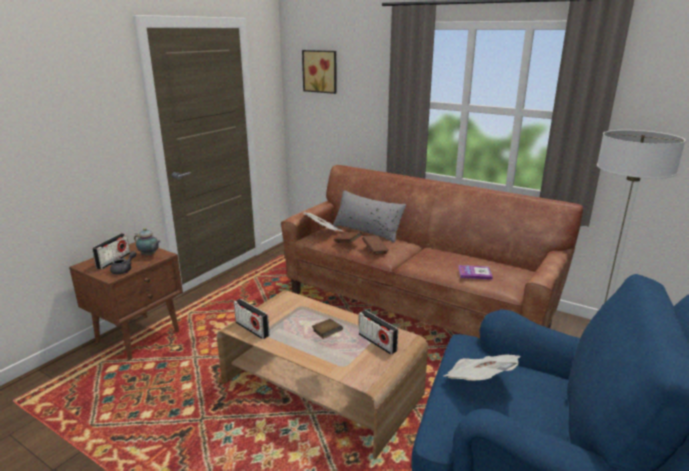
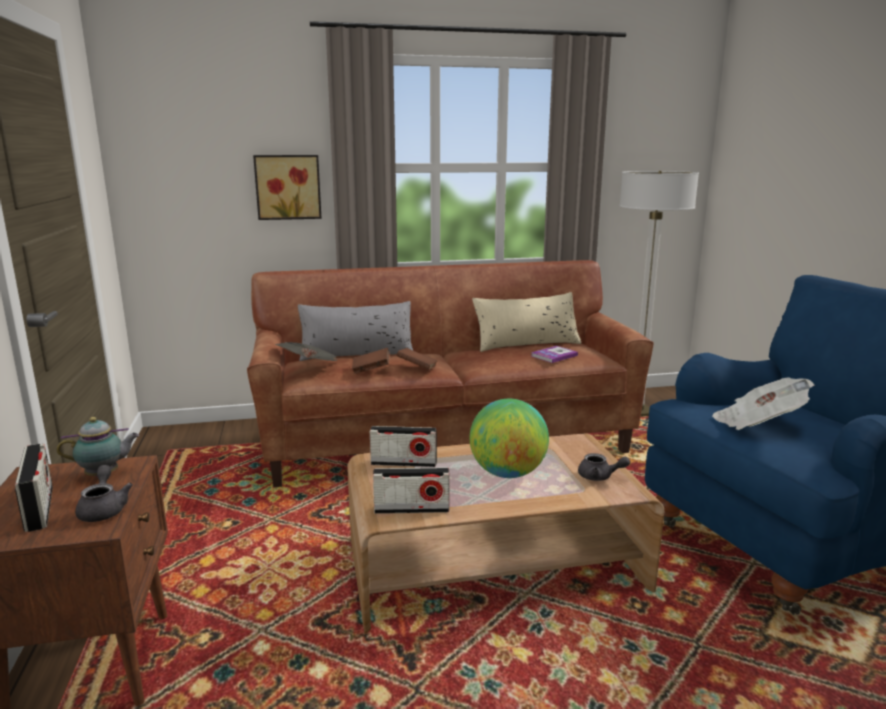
camera: 45 degrees left, 5 degrees down
picture [302,50,337,94] -> picture moved to [253,155,322,220]
brown book [312,319,343,339] -> globe [470,399,549,478]
radio [359,310,398,355] -> radio moved to [370,426,437,467]
none -> beige pillow [472,292,582,352]
none -> grey teapot [578,453,630,481]

